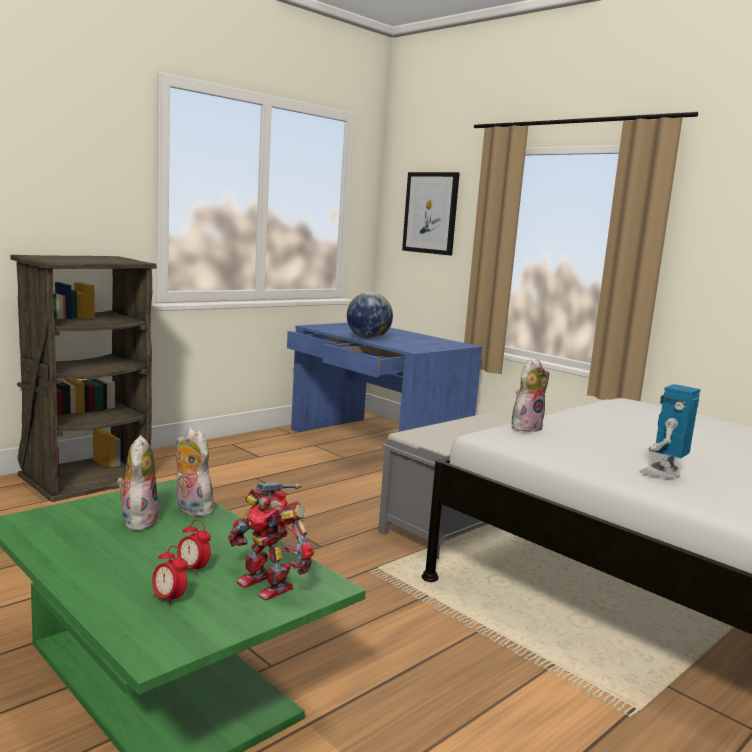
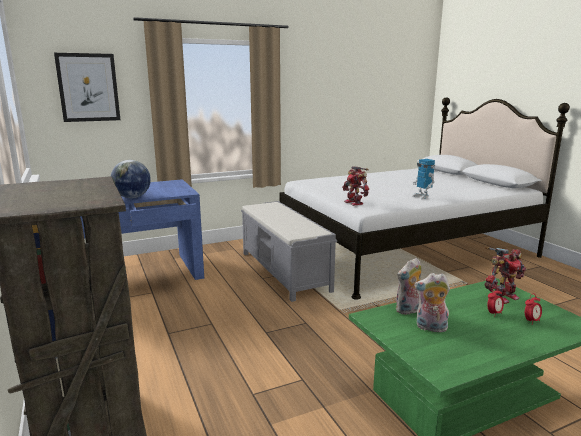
camera: 70 degrees left, 5 degrees up
plush toy [511,359,549,432] -> toy robot [342,166,369,206]

